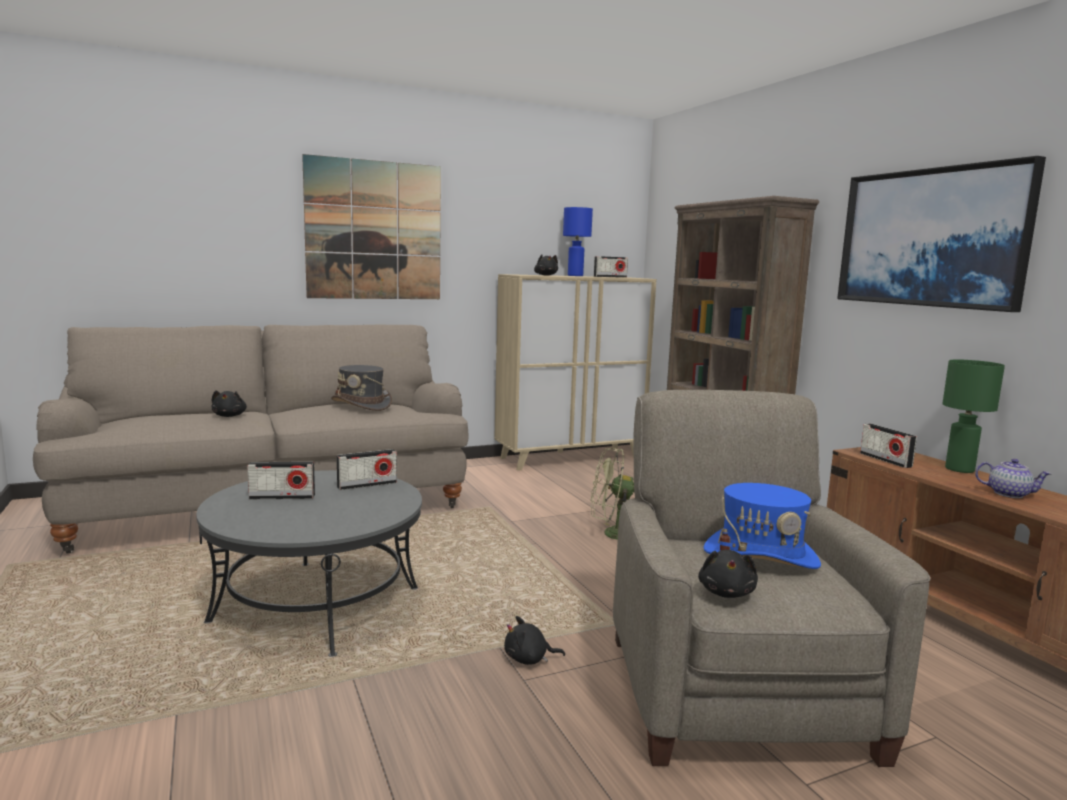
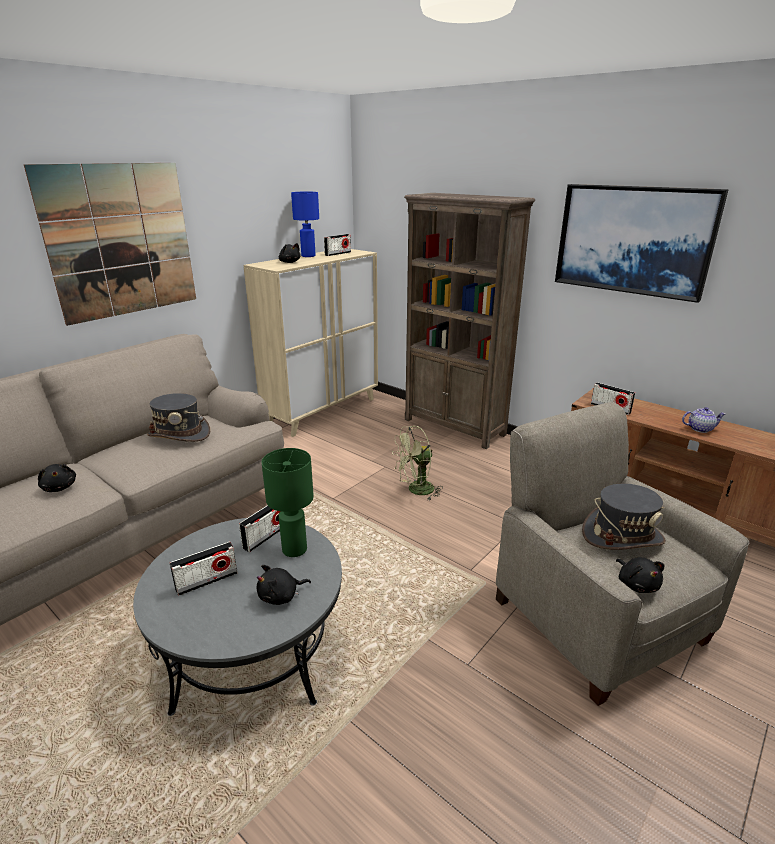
camera: 25 degrees left, 15 degrees up
black plush toy [504,616,565,665] -> black plush toy moved to [257,565,311,605]
blue hat [703,483,821,569] -> grey hat [582,484,666,550]
green table lamp [942,360,1005,473] -> green table lamp moved to [261,448,314,557]

